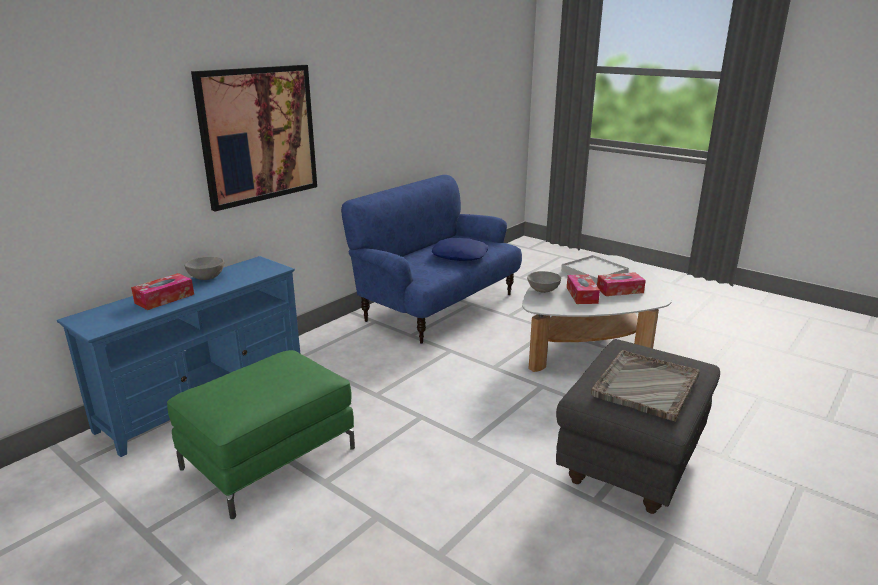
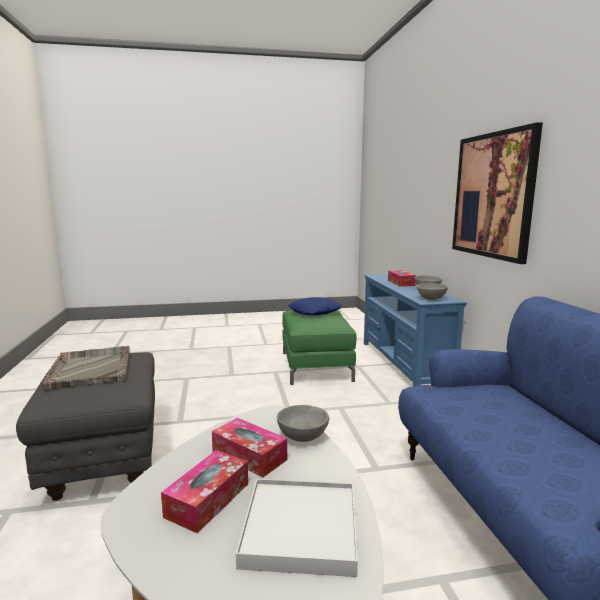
camera: 130 degrees right, 10 degrees down
blue pillow [432,238,489,261] -> blue pillow moved to [288,297,342,315]
none -> grey bowl [417,283,448,300]

